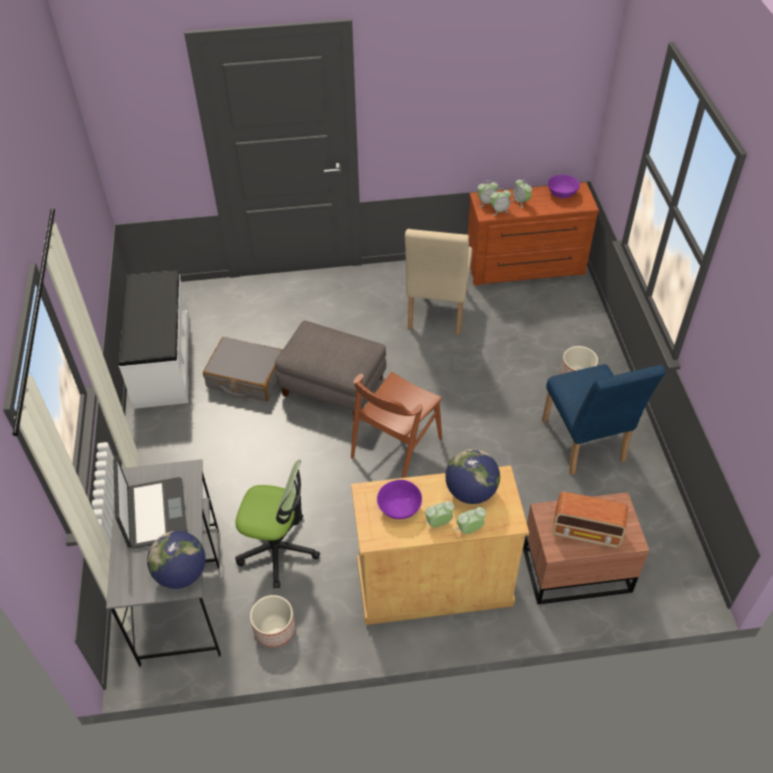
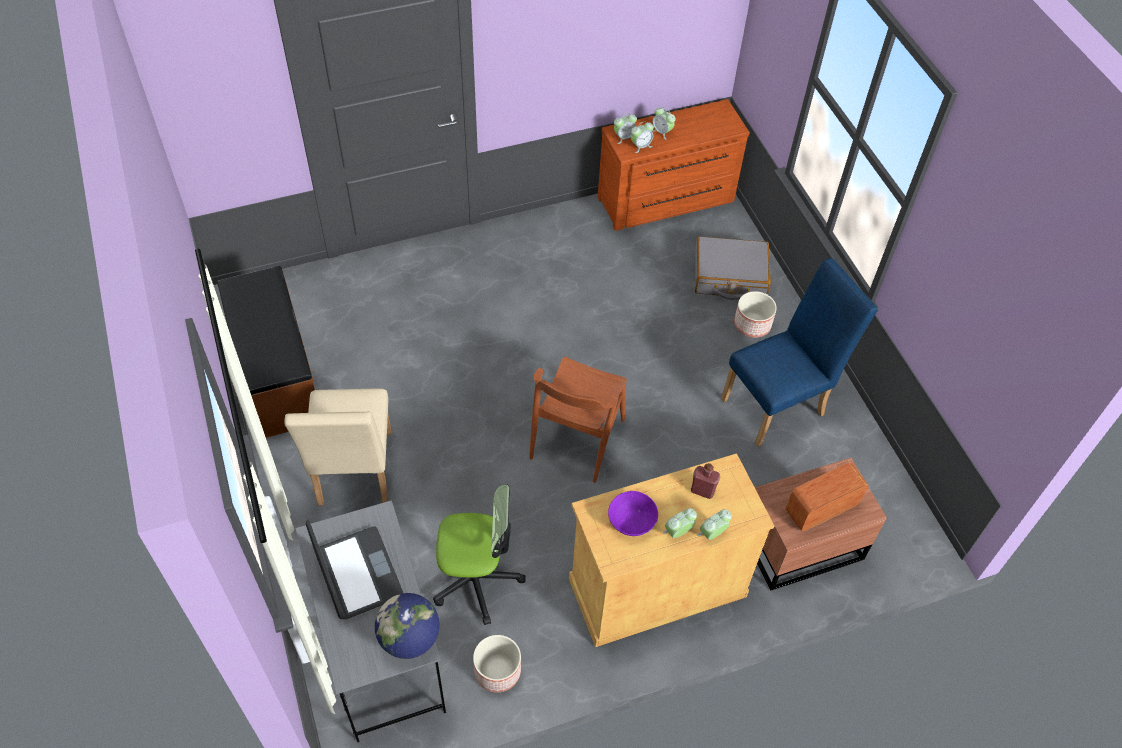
camera: 15 degrees left, 5 degrees up
white bench [118,270,189,409] -> brown bench [217,266,315,438]
grey suitcase [203,337,282,401] -> grey suitcase moved to [695,236,771,300]
grey ottoman [274,320,386,417] -> none
beige chair [405,229,472,334] -> beige chair moved to [284,389,392,505]
globe [445,449,500,504] -> red bottle [691,463,720,499]
blue chair [542,364,666,475] -> blue chair turned 90 degrees counterclockwise [721,258,877,447]
purple bowl [548,175,580,198] -> none
radio [552,492,628,548] -> radio turned 150 degrees clockwise [785,463,868,532]

